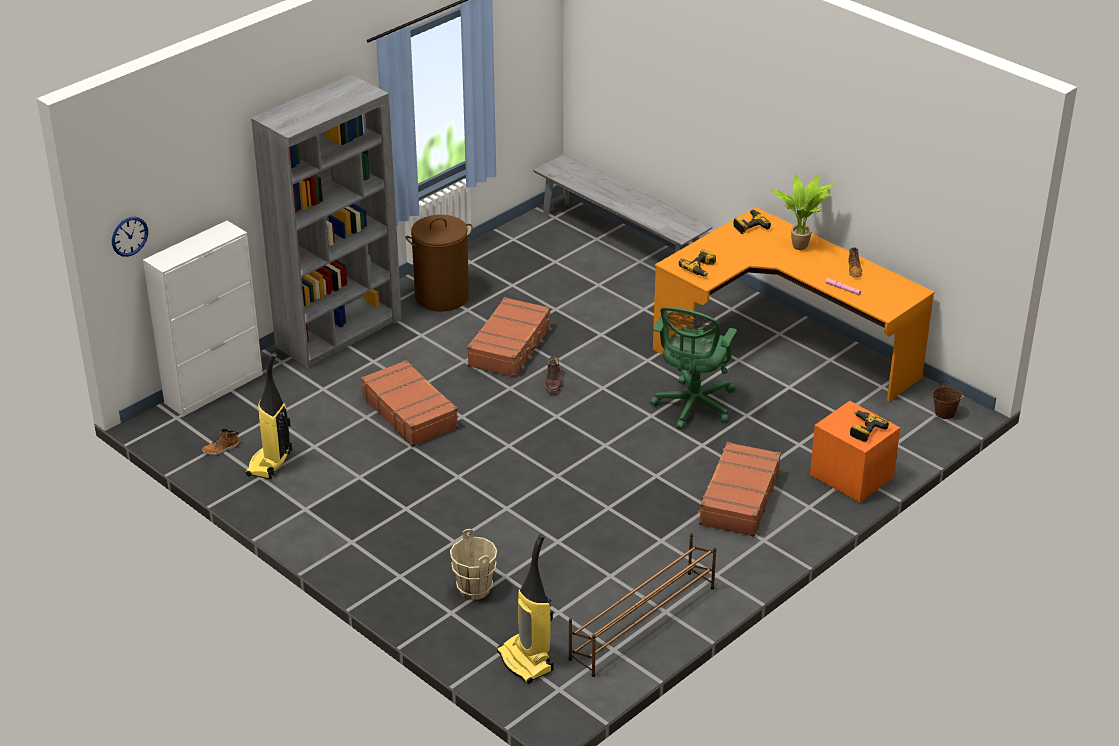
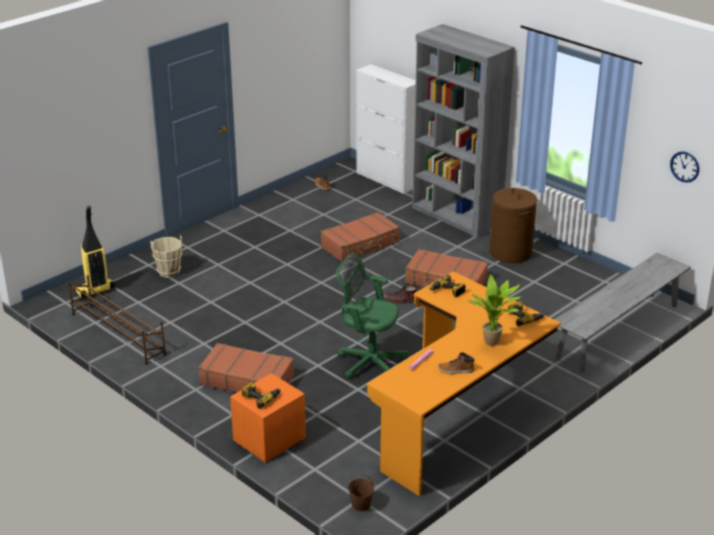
camera: 90 degrees right, 5 degrees down
wall clock [112,217,148,257] -> wall clock moved to [670,151,699,183]
vacuum cleaner [245,353,292,479] -> none

